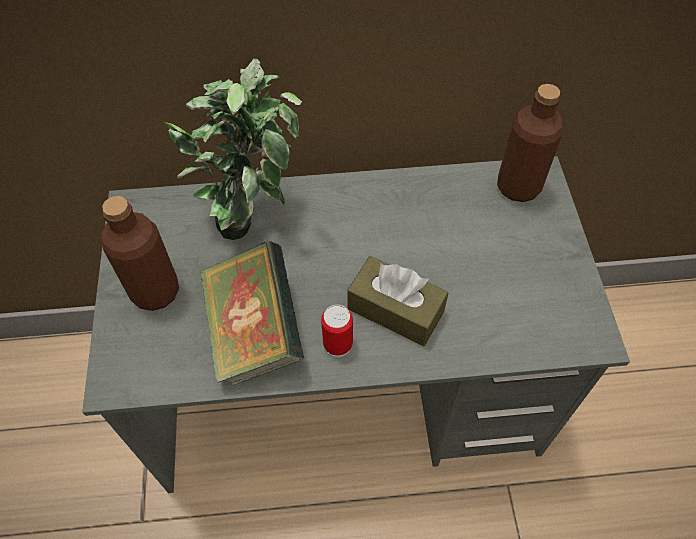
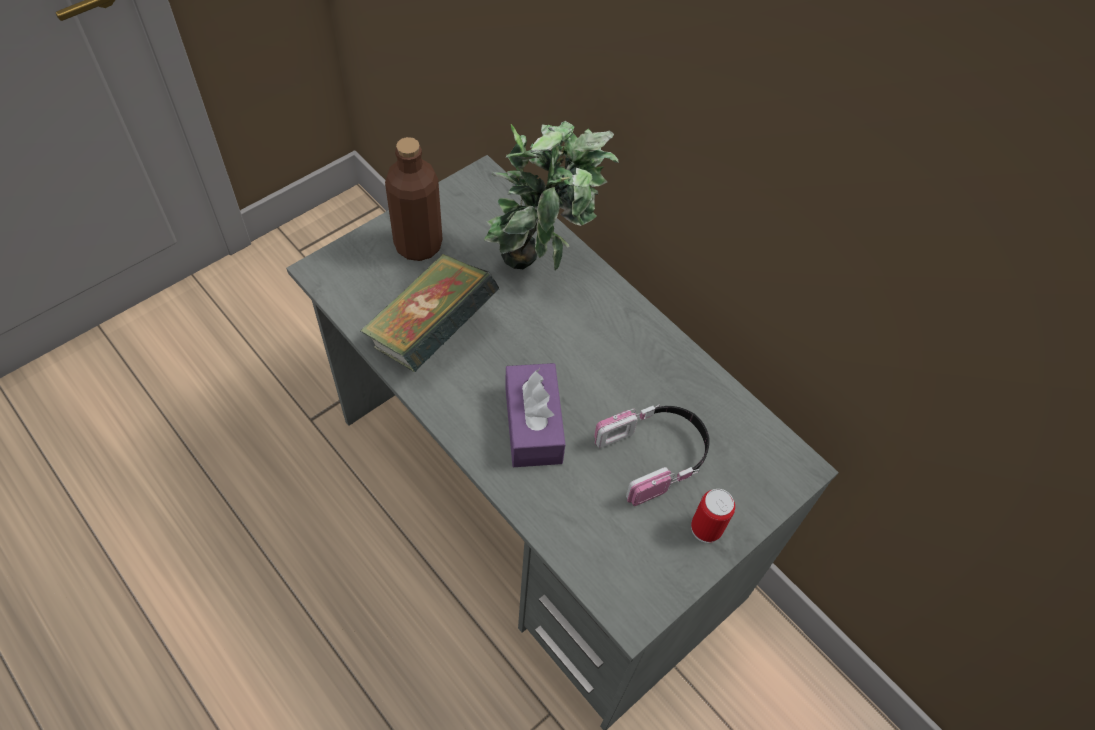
camera: 50 degrees right, 0 degrees up
can [321,305,353,357] -> can moved to [691,489,735,543]
brown tissue box [347,256,448,346] -> purple tissue box [505,363,566,467]
brown bottle [497,84,563,202] -> none
none -> headphones [594,405,710,506]

